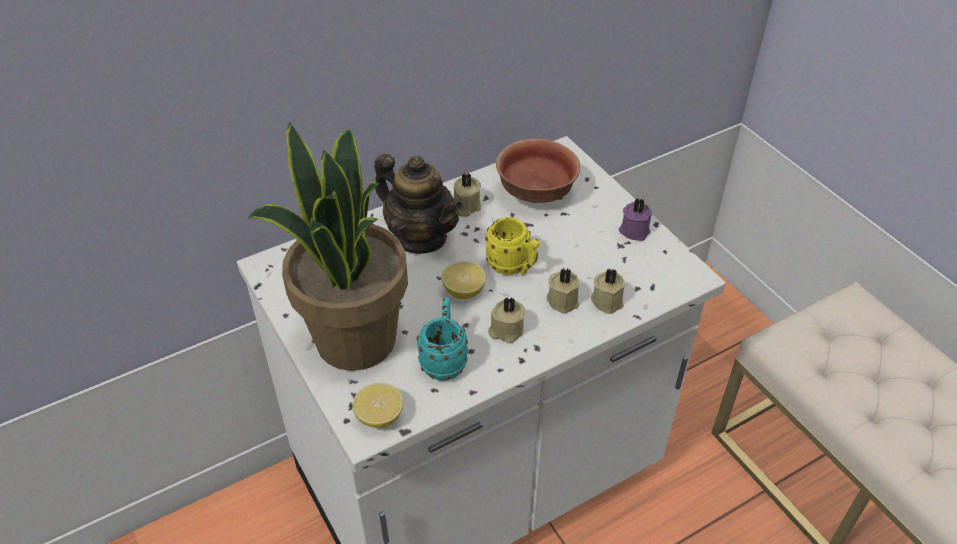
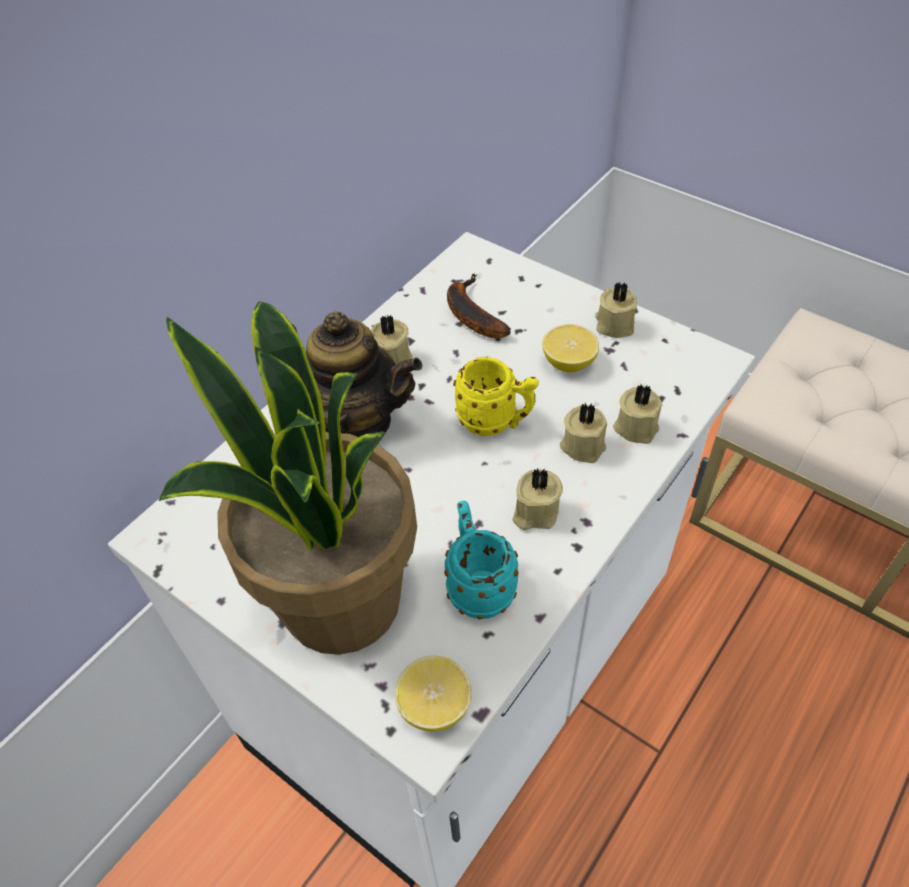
camera: 20 degrees left, 5 degrees up
lemon [442,261,486,299] -> lemon moved to [542,324,599,372]
bowl [496,139,580,203] -> banana [447,273,511,338]
purple candle [619,198,652,241] -> beige candle [595,282,637,338]

